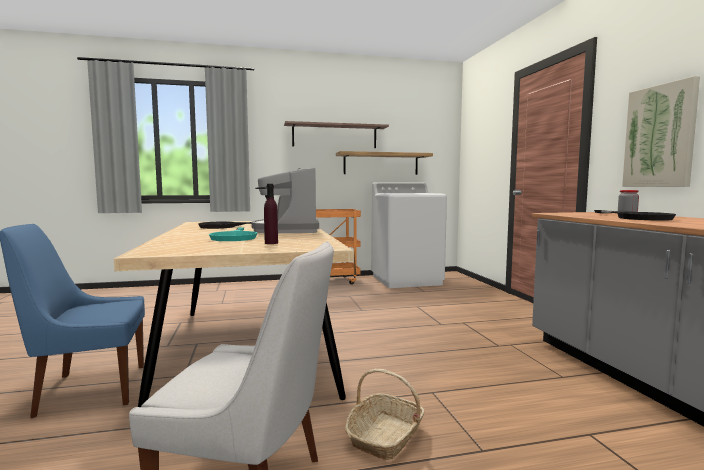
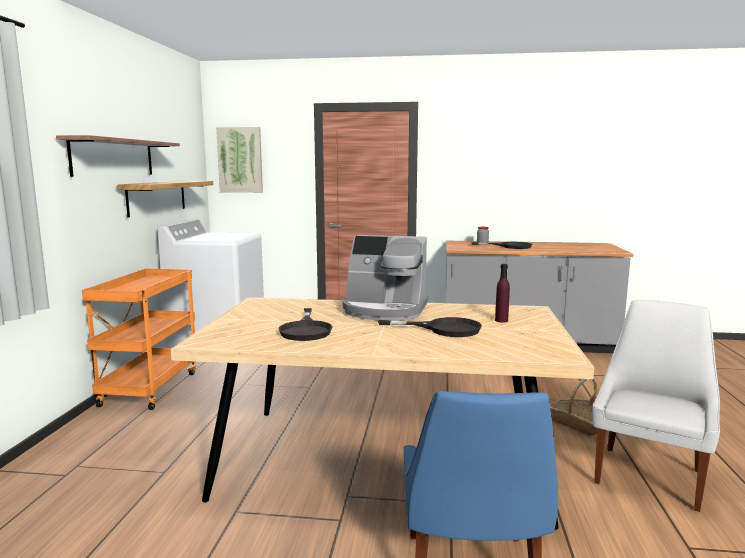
camera: 70 degrees left, 5 degrees up
turquoise frying pan [209,227,257,241] -> black frying pan [378,317,482,337]
picture [622,76,700,187] -> picture moved to [216,127,263,193]

